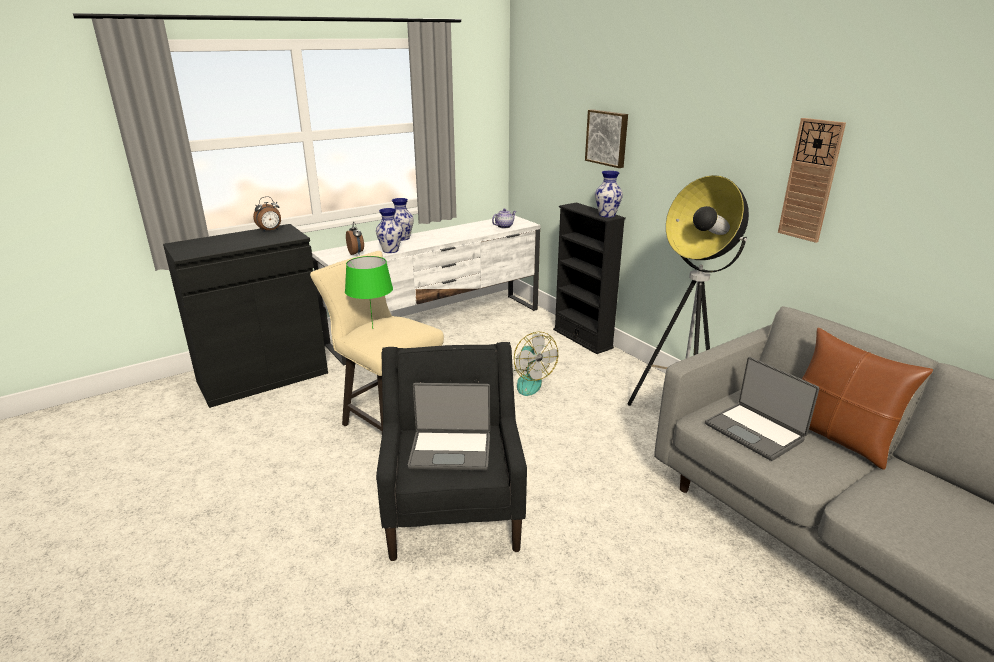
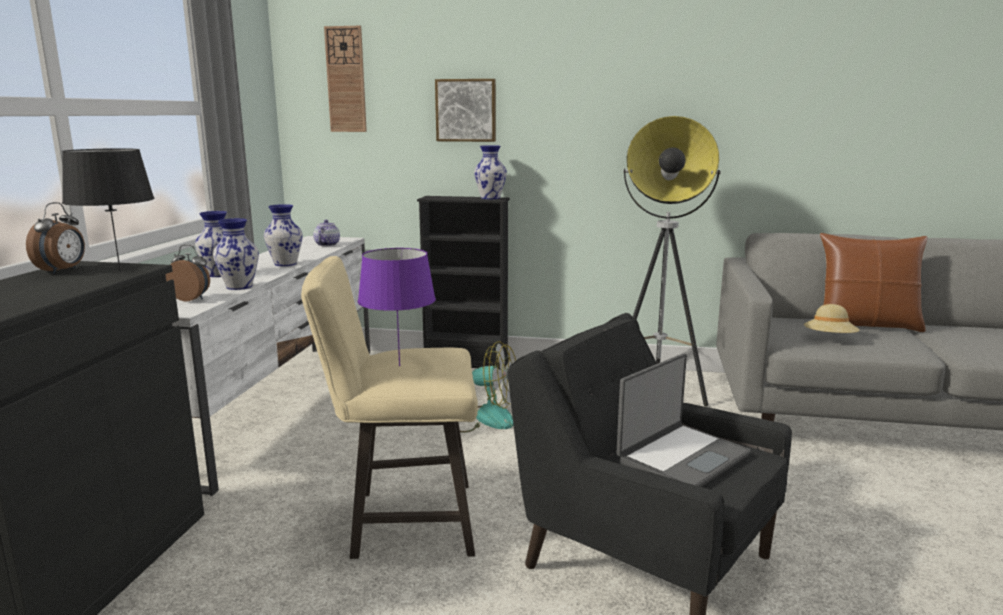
camera: 45 degrees left, 10 degrees down
green table lamp [345,256,393,328] -> purple table lamp [357,248,436,366]
laptop [705,357,819,461] -> beige hat [804,304,860,333]
wall clock [778,118,846,243] -> wall clock moved to [324,26,367,132]
none -> black table lamp [62,148,154,273]
none -> vase [264,204,303,266]

